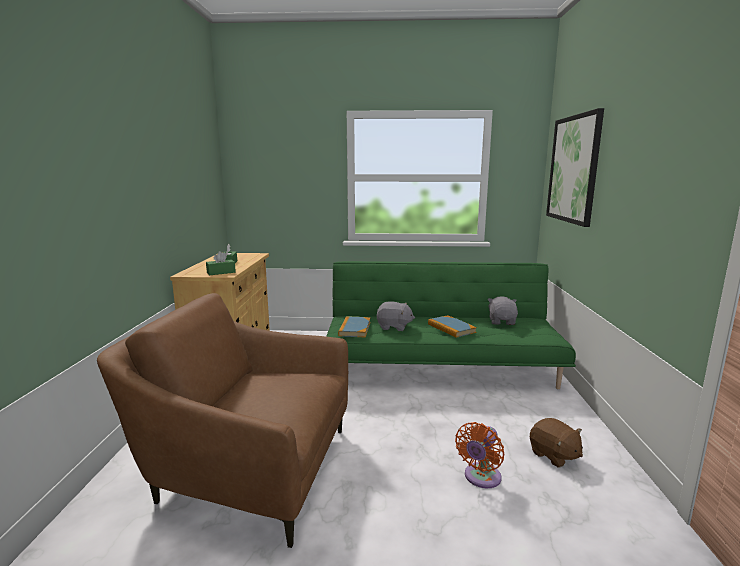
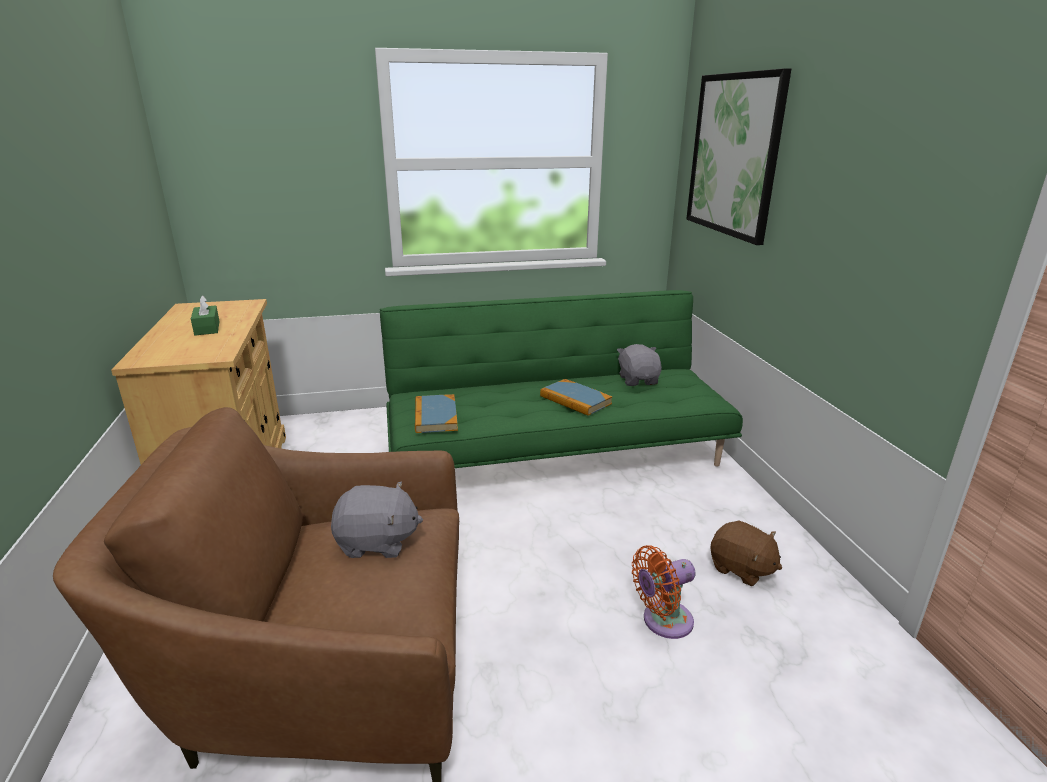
camera: 15 degrees left, 10 degrees up
green tissue box [206,251,236,275] -> none
grey plush toy [376,301,415,331] -> grey plush toy moved to [331,482,423,558]
orange fan [455,422,504,488] -> orange fan turned 45 degrees clockwise [632,545,696,639]

